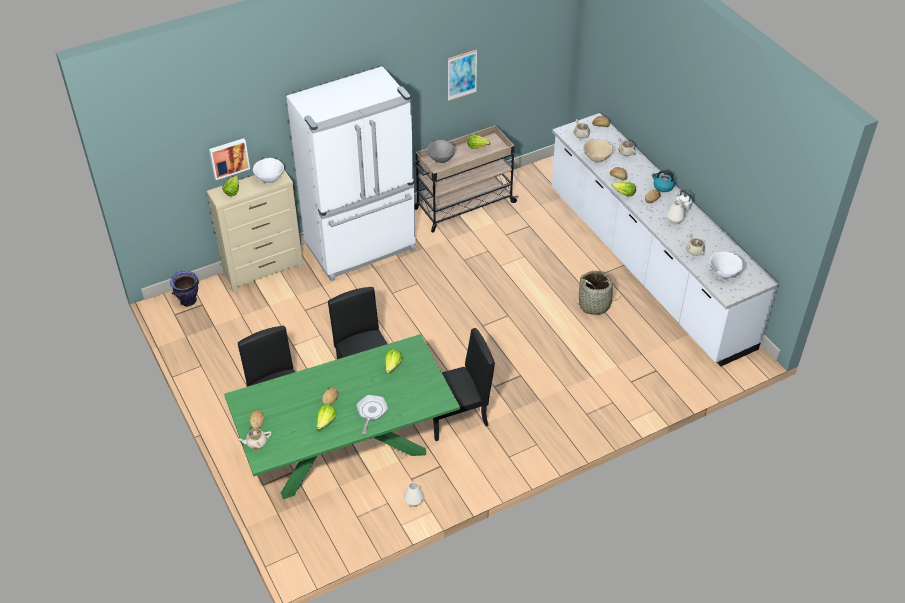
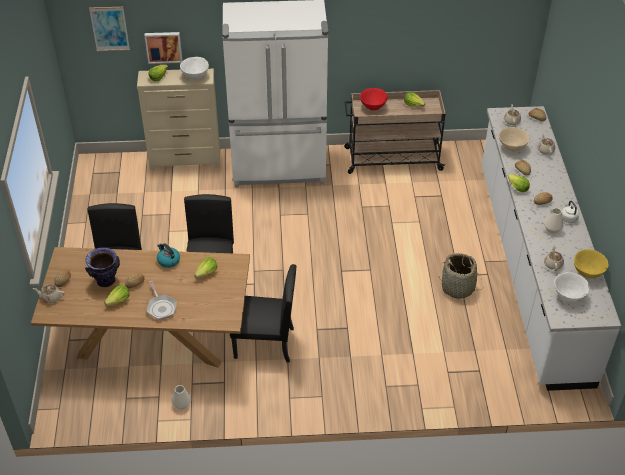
camera: 25 degrees right, 0 degrees up
vase [170,271,199,306] -> vase moved to [85,247,120,287]
green dining table [224,334,460,499] -> brown dining table [31,247,250,368]
frying pan [356,395,388,434] -> frying pan turned 120 degrees clockwise [147,280,177,320]
grey bowl [427,140,456,163] -> red bowl [360,88,388,110]
picture [448,50,477,101] -> picture moved to [89,7,130,51]
kettle [652,170,675,192] -> kettle moved to [157,243,180,268]
none -> yellow bowl [574,249,608,278]

